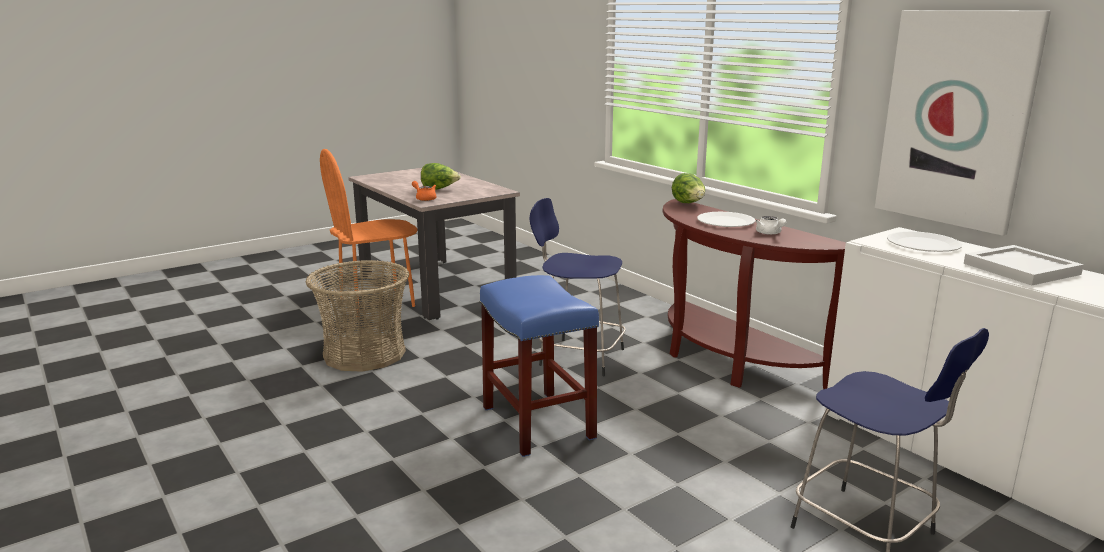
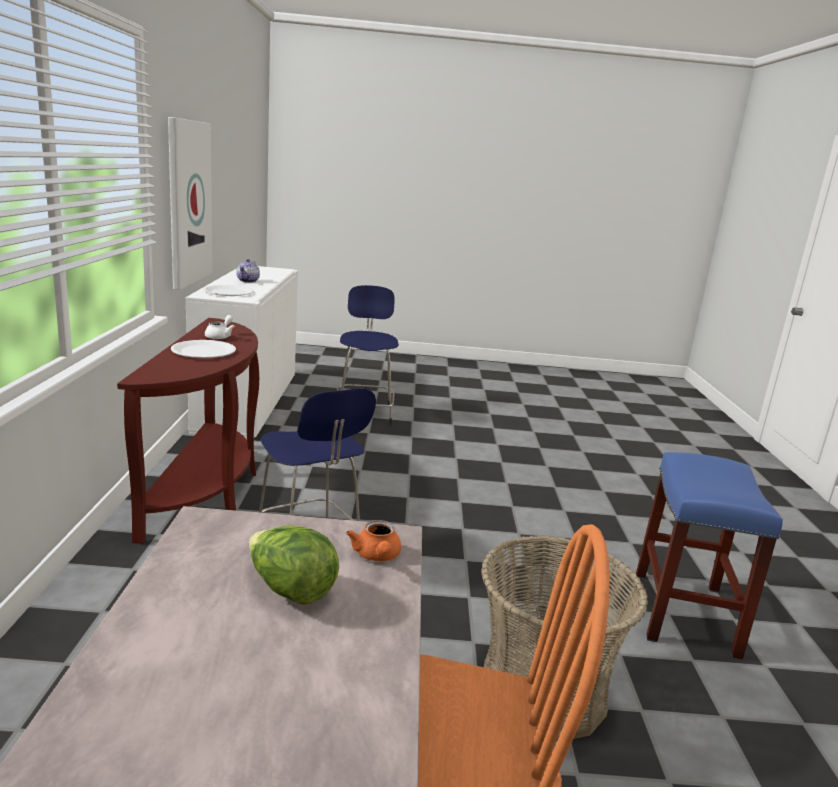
camera: 145 degrees left, 0 degrees up
blue stool [480,275,599,457] -> blue stool moved to [636,452,783,659]
lettuce [672,173,705,203] -> none
white tray [964,245,1084,285] -> teapot [236,259,260,283]

